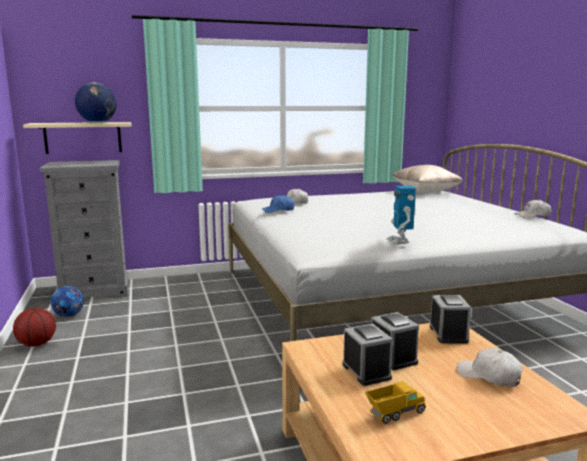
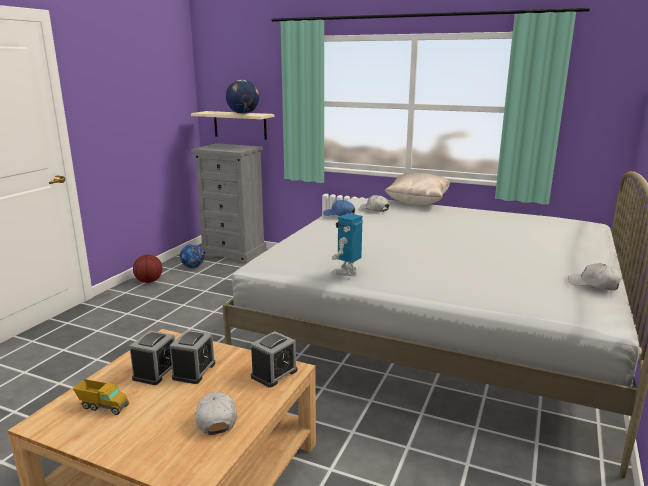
camera: 40 degrees right, 5 degrees up
beige pillow [392,165,463,193] -> beige pillow moved to [385,172,451,205]

